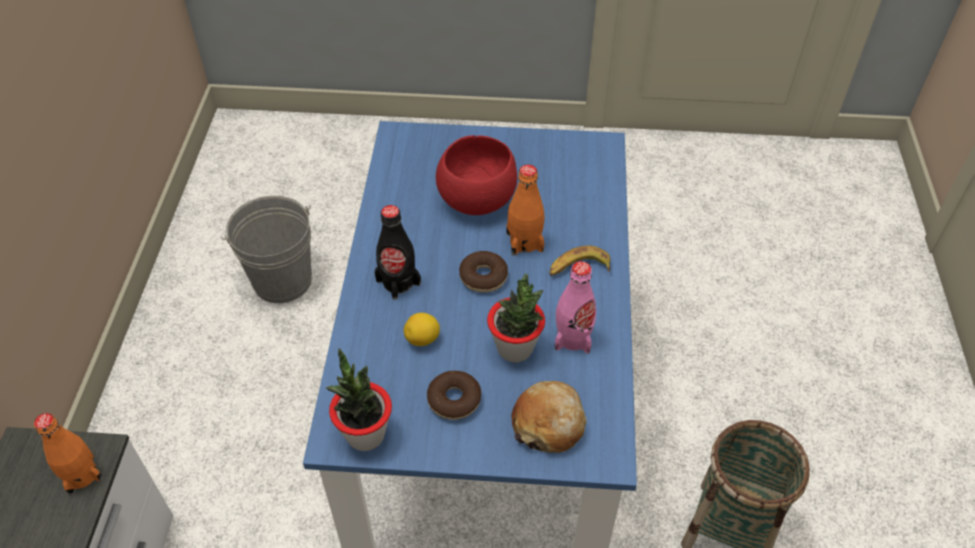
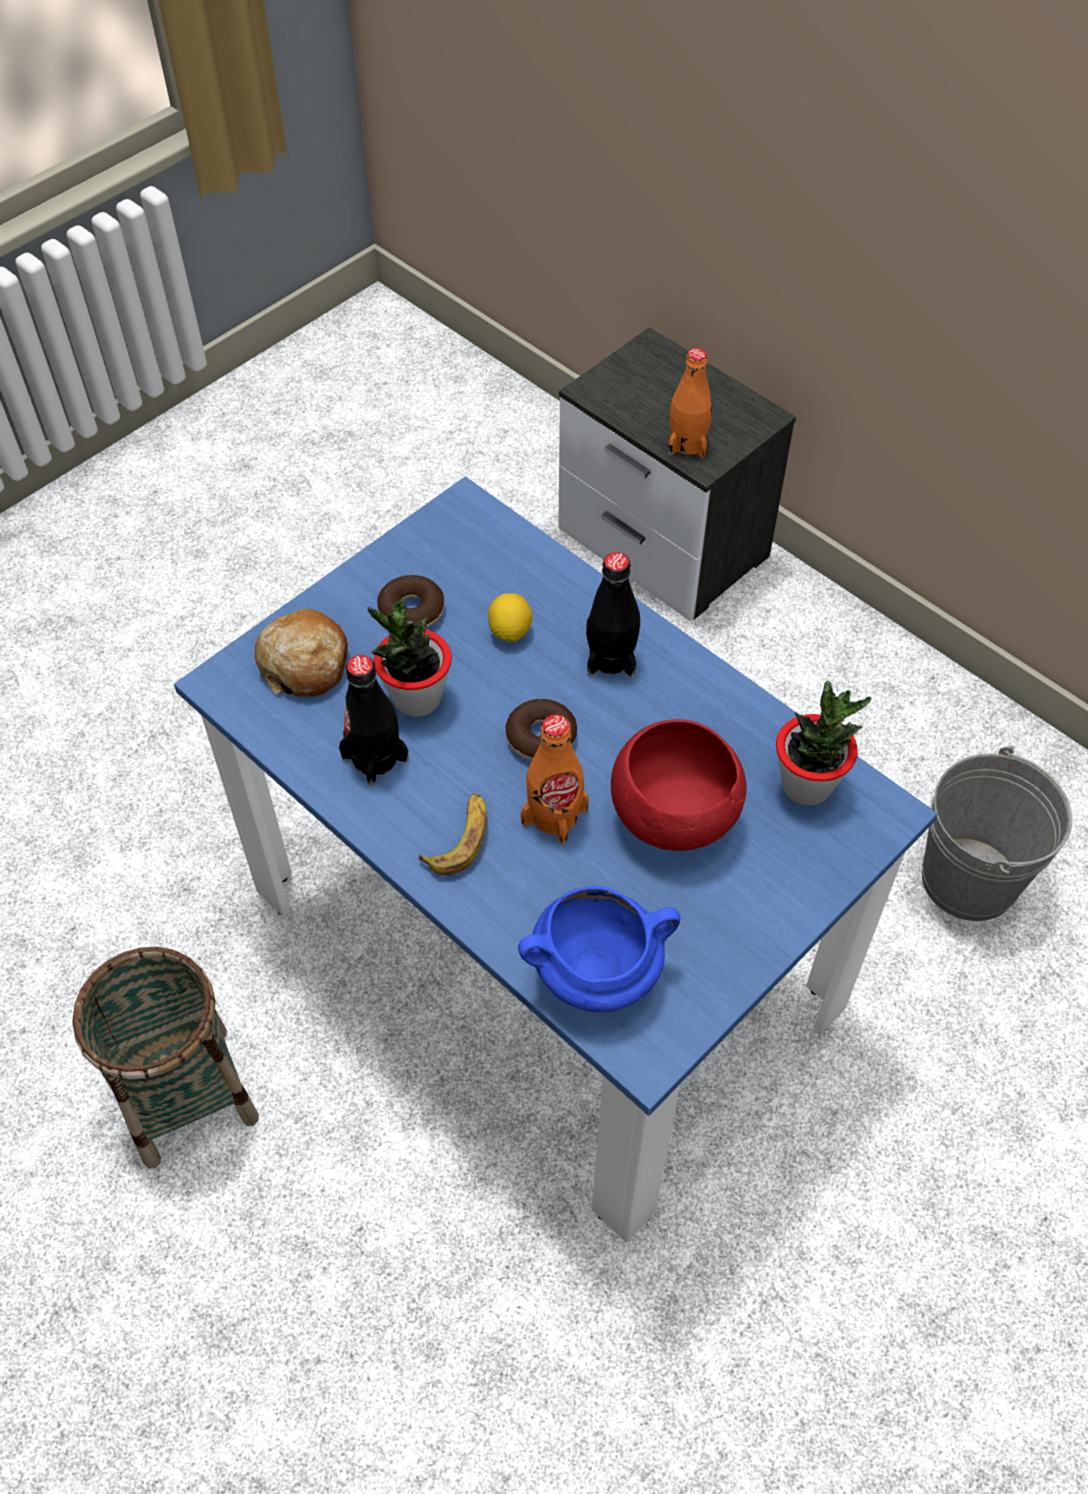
camera: 130 degrees right, 5 degrees up
potted plant [326,348,392,451] -> potted plant moved to [776,681,872,805]
pink bottle [555,261,596,354] -> black bottle [339,655,409,786]
none -> blue cooking pot [518,886,680,1012]

